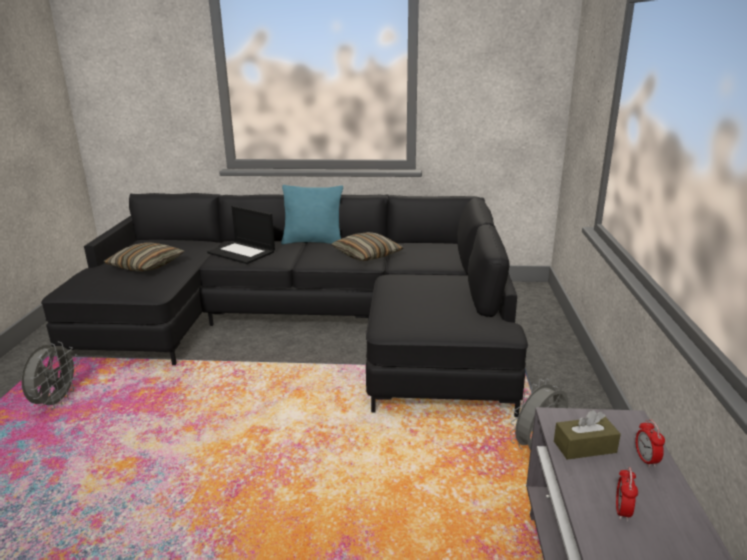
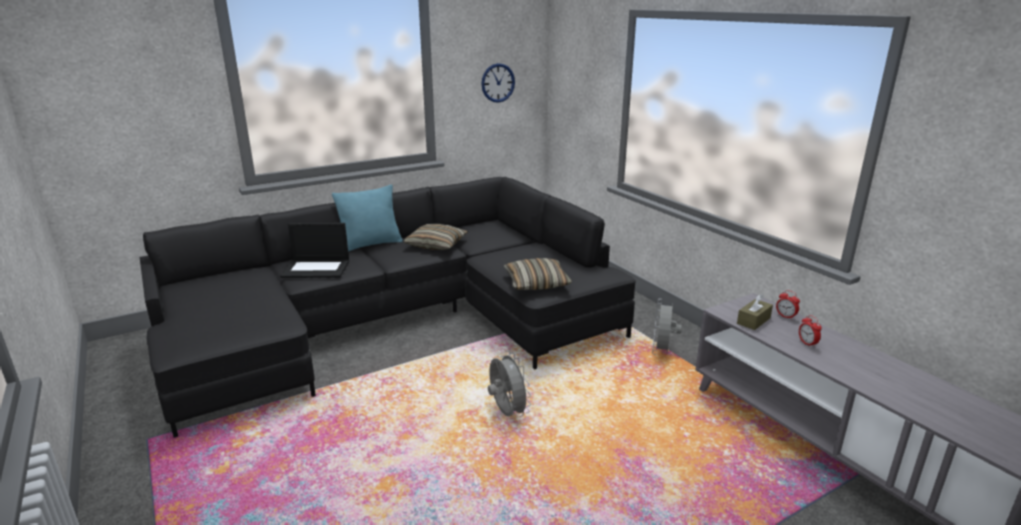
camera: 35 degrees left, 0 degrees up
grey fan [21,342,79,409] -> grey fan moved to [488,351,531,417]
pillow [104,243,185,272] -> pillow moved to [504,258,572,290]
none -> wall clock [481,63,515,103]

